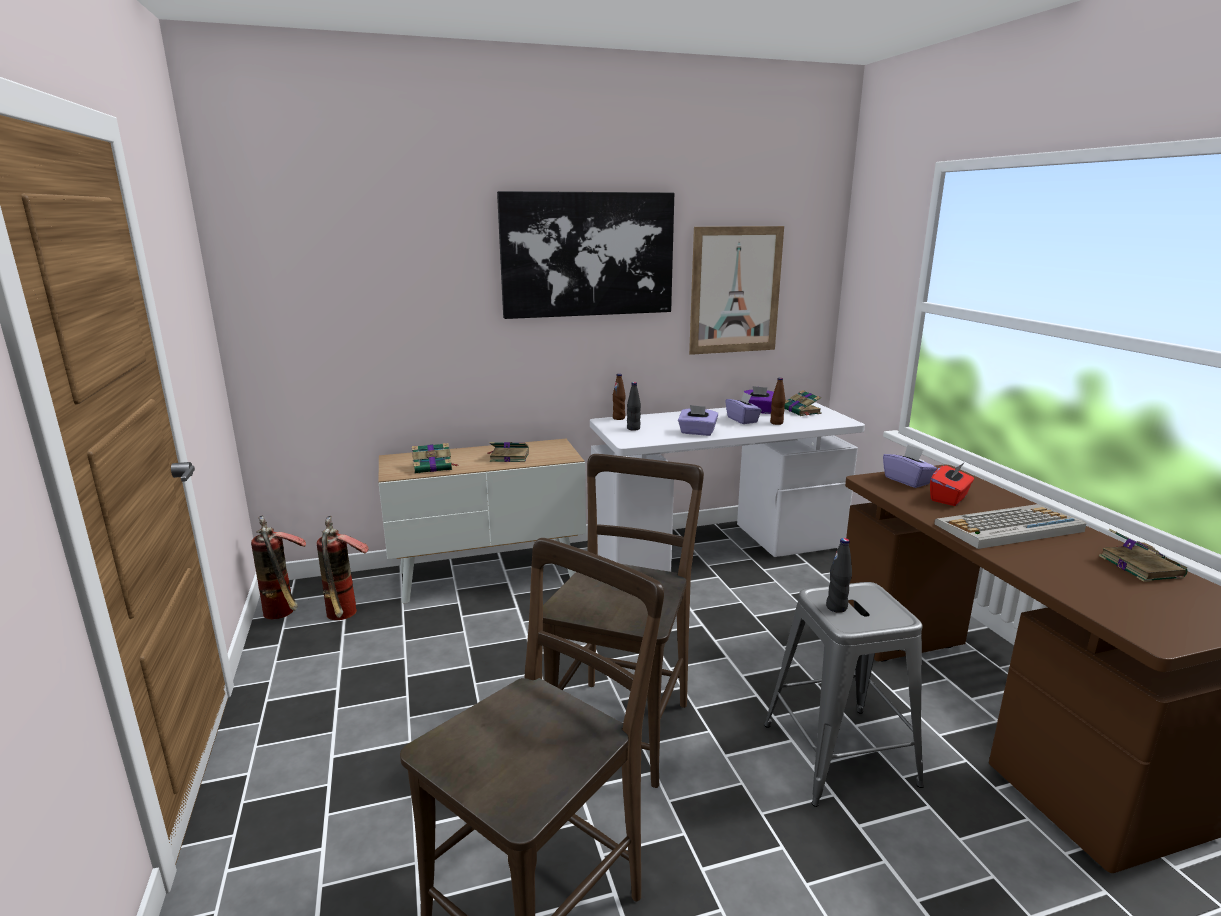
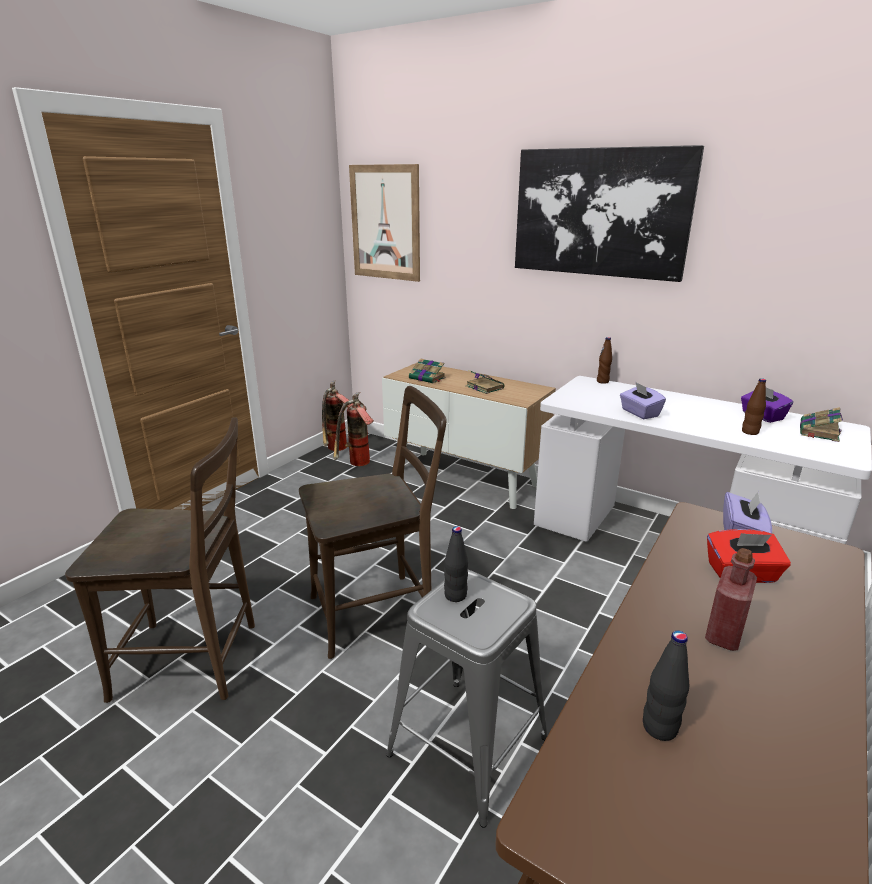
camera: 50 degrees right, 5 degrees up
black bottle [627,382,641,431] -> black bottle moved to [643,630,689,741]
picture [689,226,784,355] -> picture moved to [349,164,420,282]
purple tissue box [725,392,762,424] -> none
keyboard [935,504,1086,549] -> red bottle [705,548,757,651]
book [1099,529,1187,582] -> none

